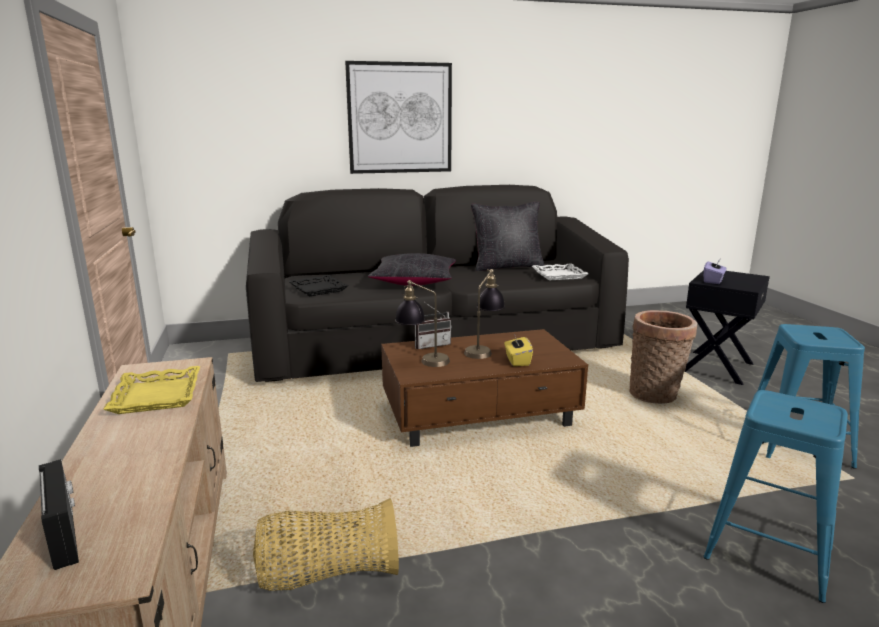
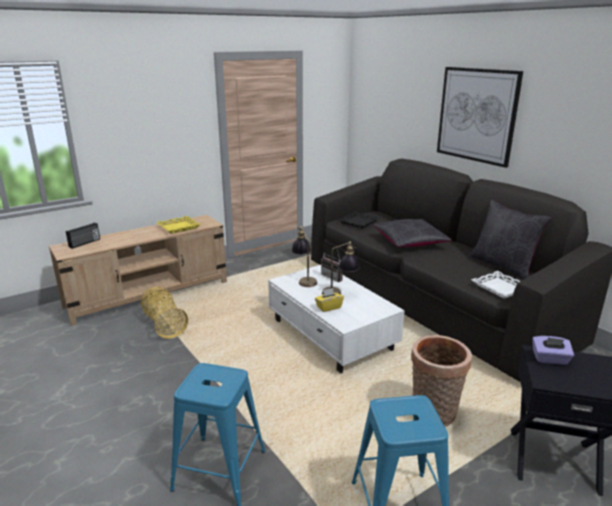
camera: 70 degrees right, 5 degrees up
brown coffee table [381,329,588,447] -> white coffee table [268,265,405,373]

